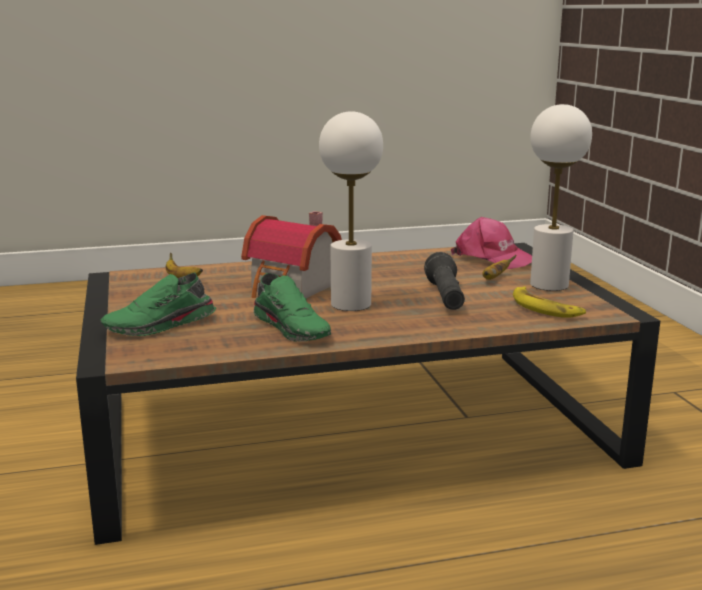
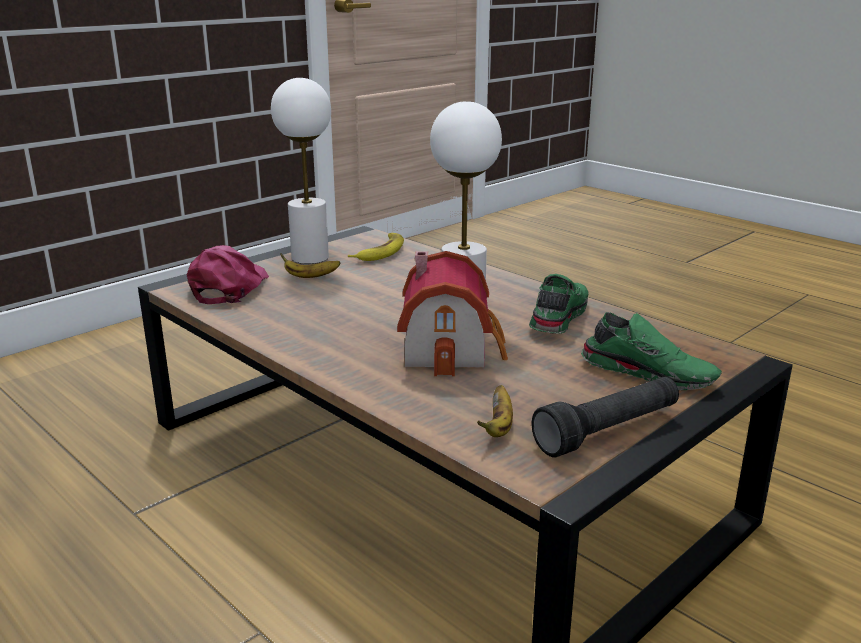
camera: 120 degrees left, 5 degrees up
black flashlight [424,252,465,310] -> black flashlight moved to [532,377,679,457]

